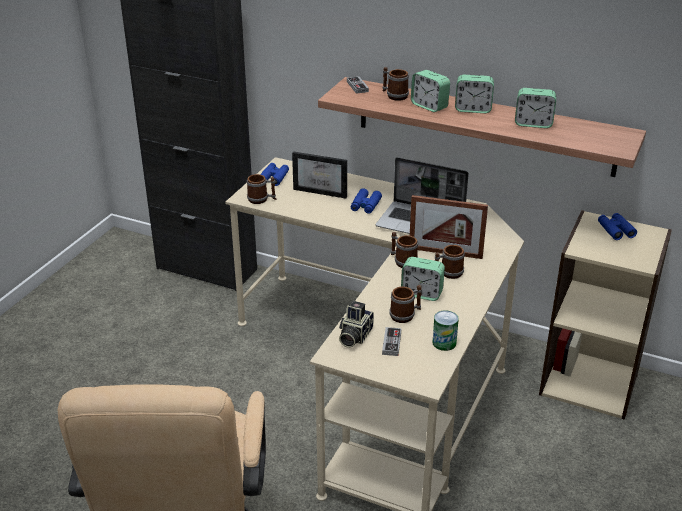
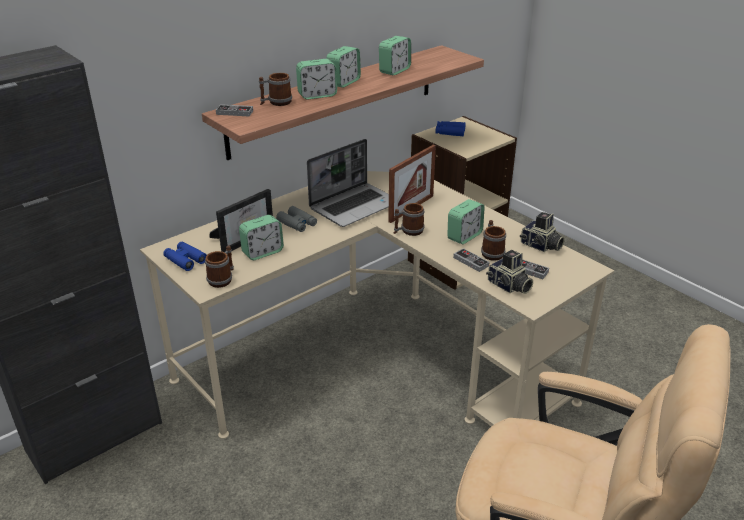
camera: 65 degrees left, 0 degrees up
blue binoculars [351,188,382,214] -> grey binoculars [276,206,317,232]
can [432,310,459,351] -> camera [520,212,565,252]
mug [435,245,465,279] -> none
none -> alarm clock [239,215,284,260]
none -> game controller [453,248,490,272]

